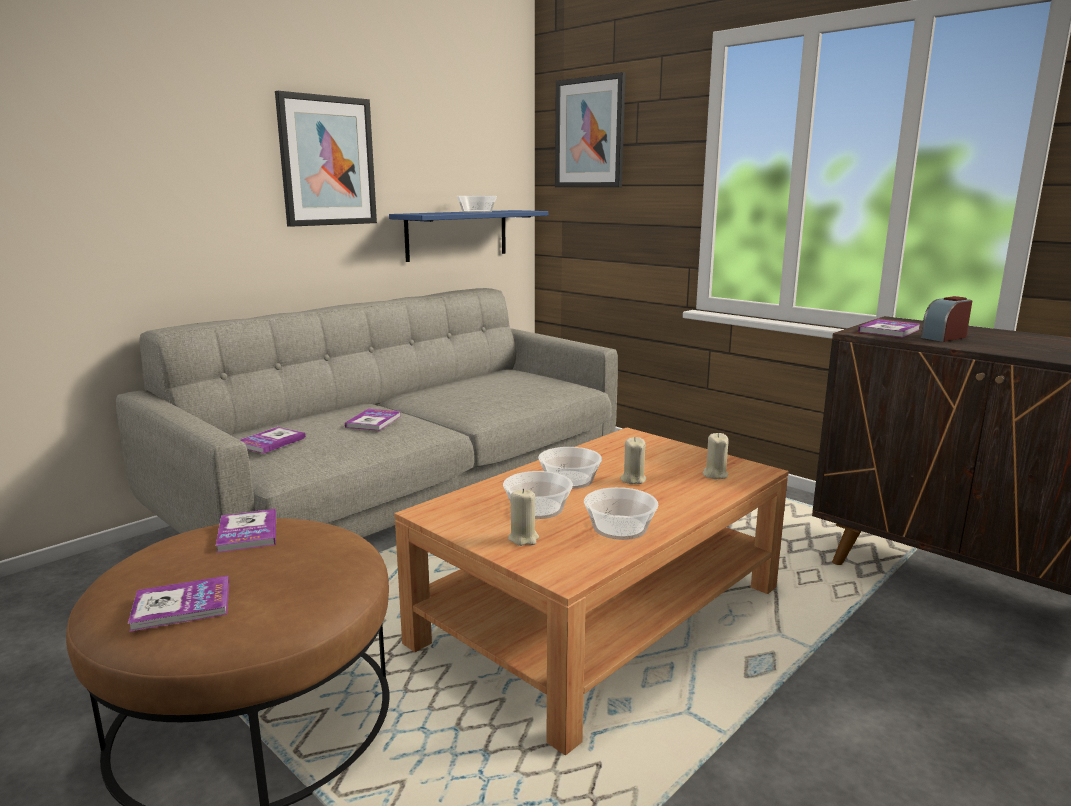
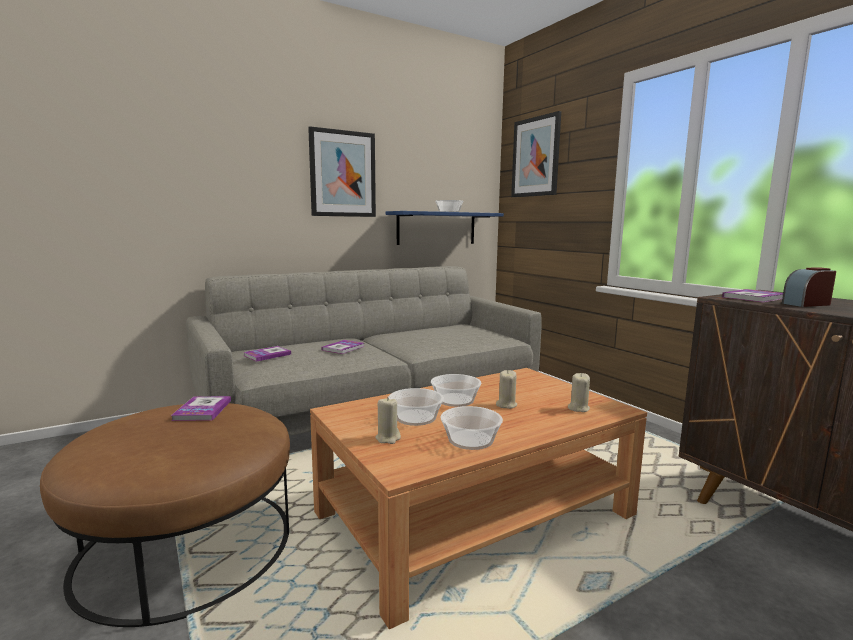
camera: 15 degrees right, 5 degrees down
book [128,576,229,632] -> none

